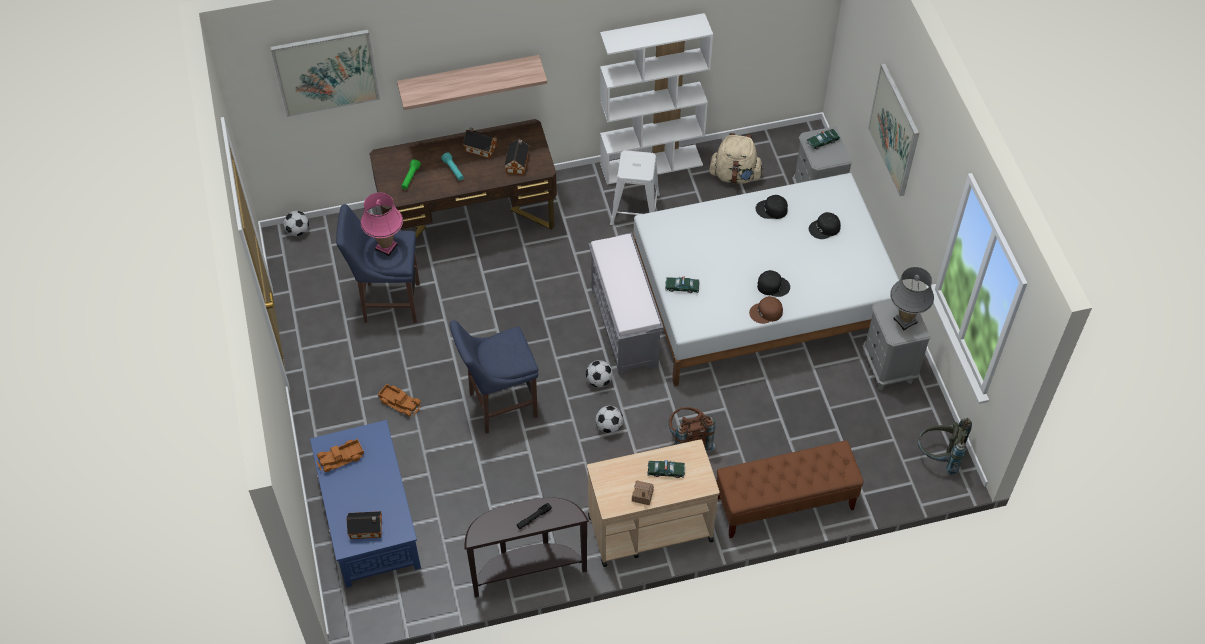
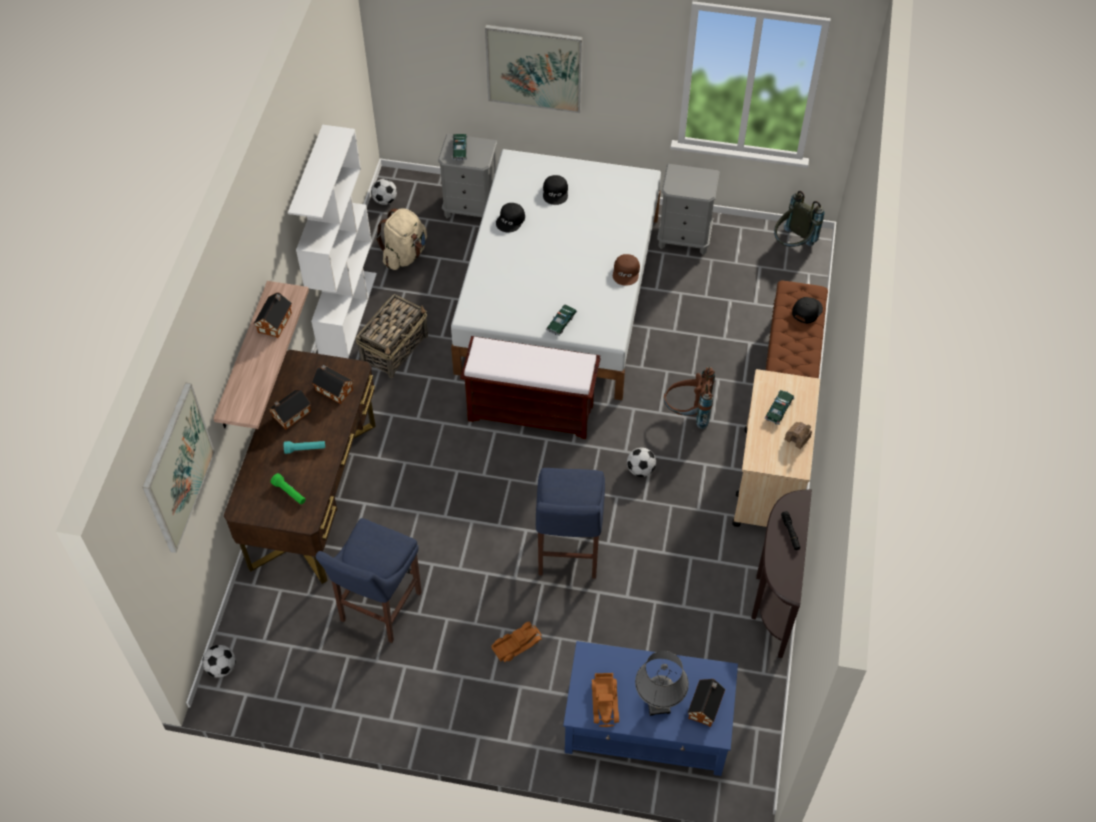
camera: 65 degrees left, 0 degrees up
pink table lamp [361,193,403,256] -> none
football [586,360,613,387] -> football moved to [371,179,397,205]
grey bench [588,233,664,376] -> brown bench [460,336,600,439]
white stool [610,150,660,226] -> basket [356,294,428,378]
black cap [757,270,790,297] -> black cap moved to [792,297,823,324]
grey table lamp [890,267,934,330] -> grey table lamp moved to [635,651,689,716]
none -> toy house [254,292,292,338]

